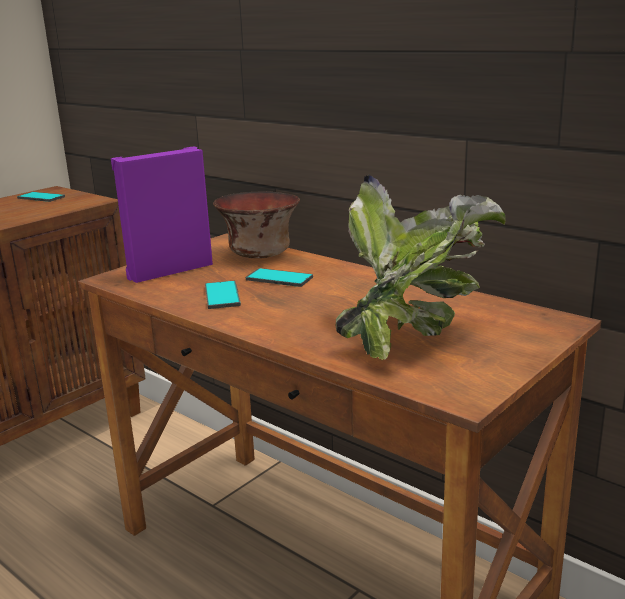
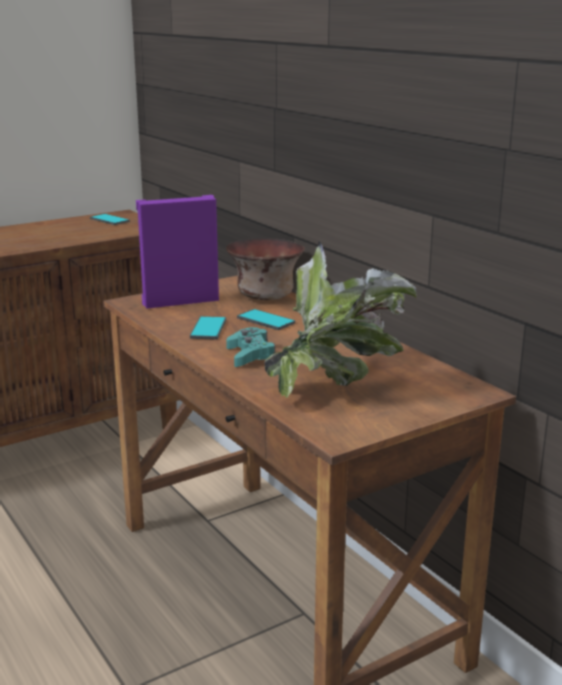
camera: 15 degrees right, 0 degrees up
none -> turquoise game controller [226,327,276,367]

